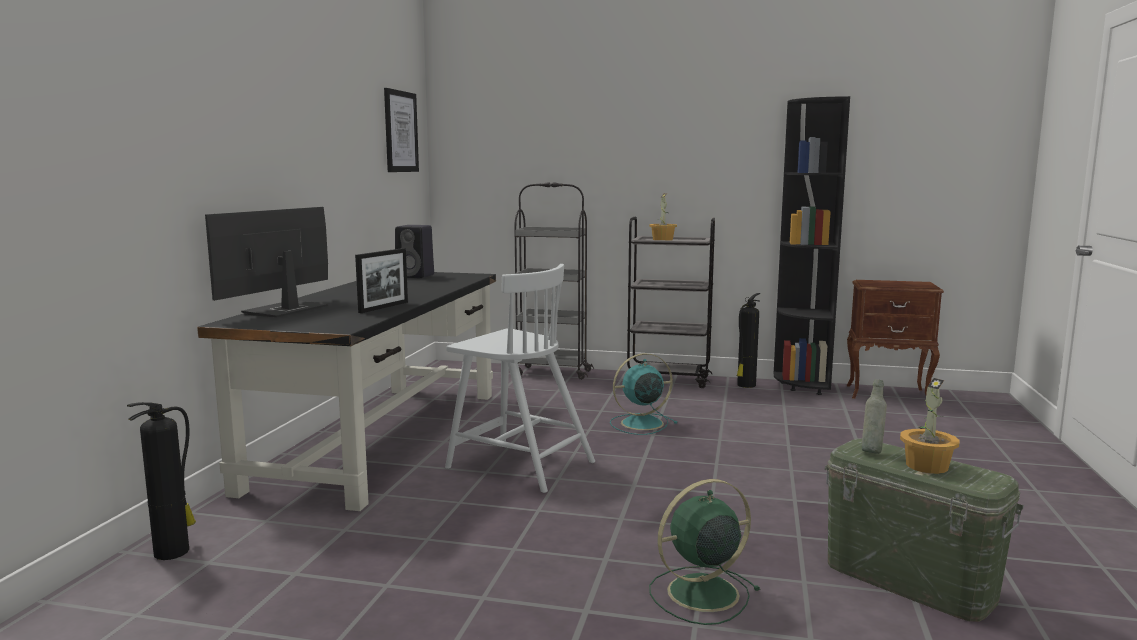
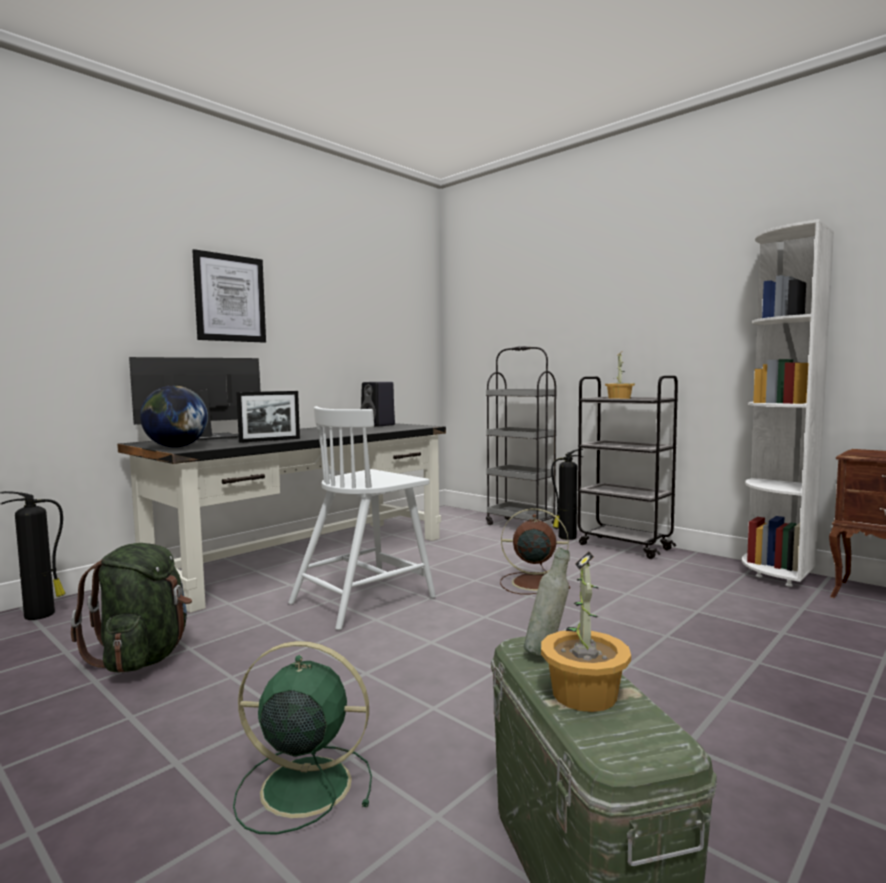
camera: 30 degrees right, 5 degrees down
picture [384,88,419,172] -> picture moved to [192,249,266,343]
white chair [445,264,595,493] -> white chair turned 75 degrees clockwise [288,406,436,630]
turquoise fan [610,353,677,435] -> brown fan [500,508,570,595]
fire extinguisher [737,293,760,388] -> fire extinguisher moved to [551,449,583,540]
black bookcase [774,96,850,395] -> white bookcase [742,219,834,587]
none -> green backpack [71,543,192,673]
none -> globe [140,386,208,448]

